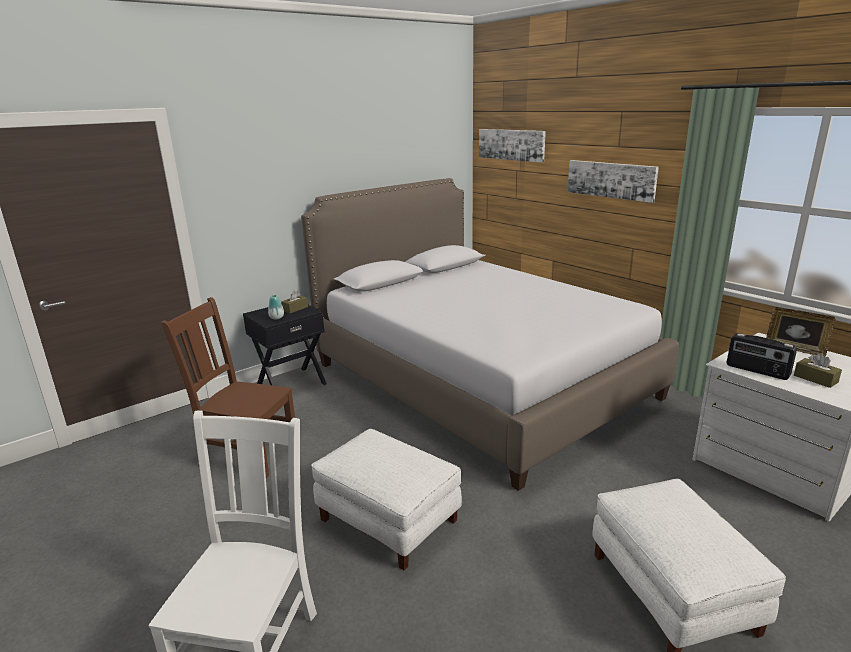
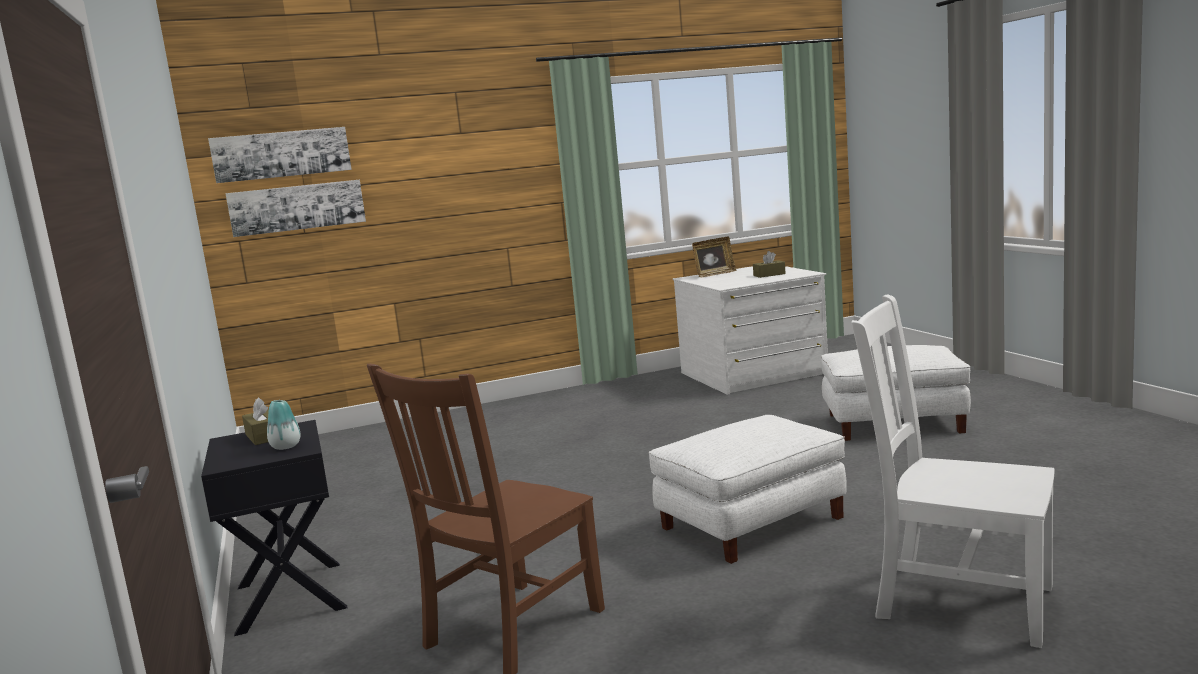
camera: 70 degrees left, 10 degrees down
bed [301,178,679,491] -> none
picture [567,160,659,203] -> picture moved to [225,180,366,237]
radio [727,333,797,380] -> none

